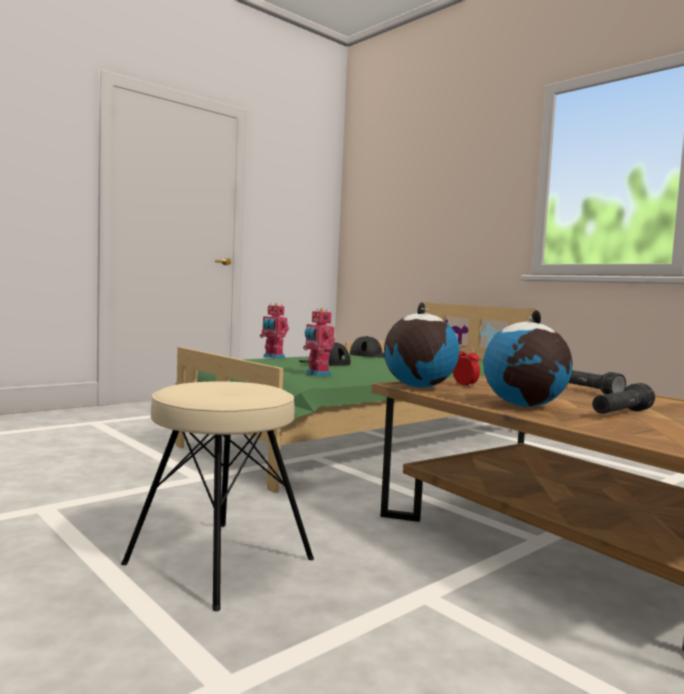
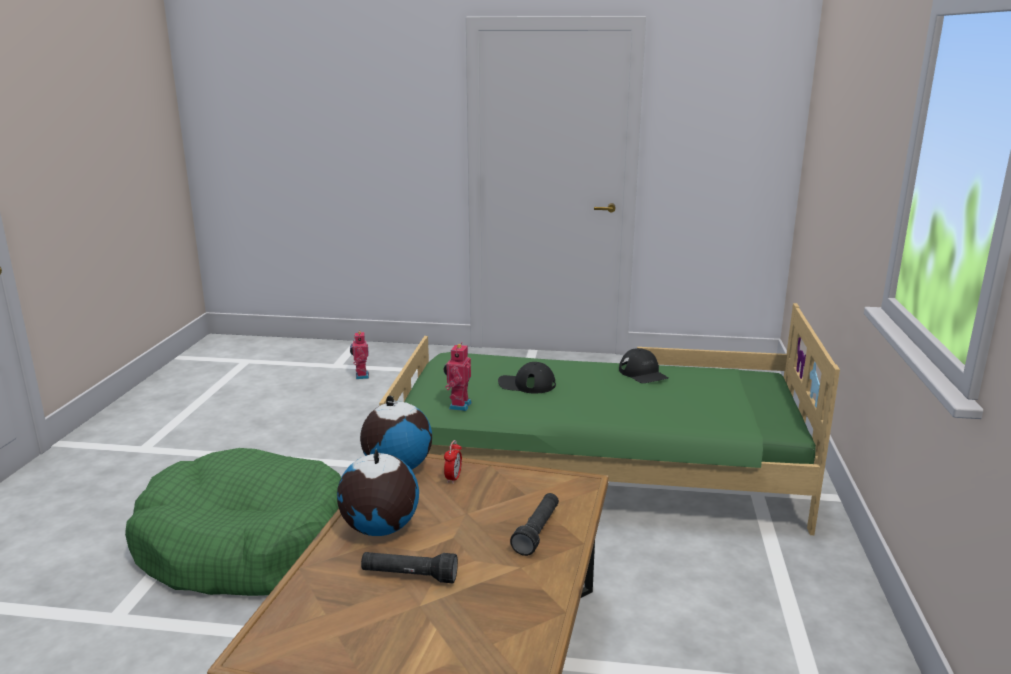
camera: 50 degrees right, 15 degrees up
beige stool [121,381,314,611] -> green dog bed [125,448,341,596]
toy robot [260,303,289,359] -> toy robot moved to [350,330,369,379]

